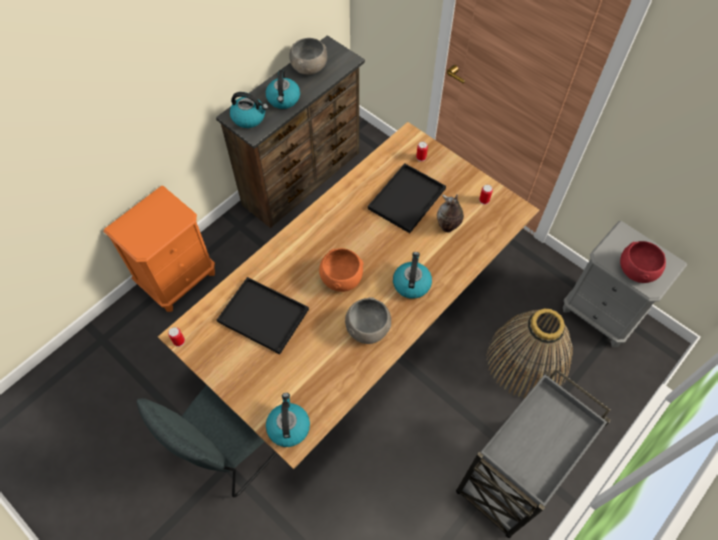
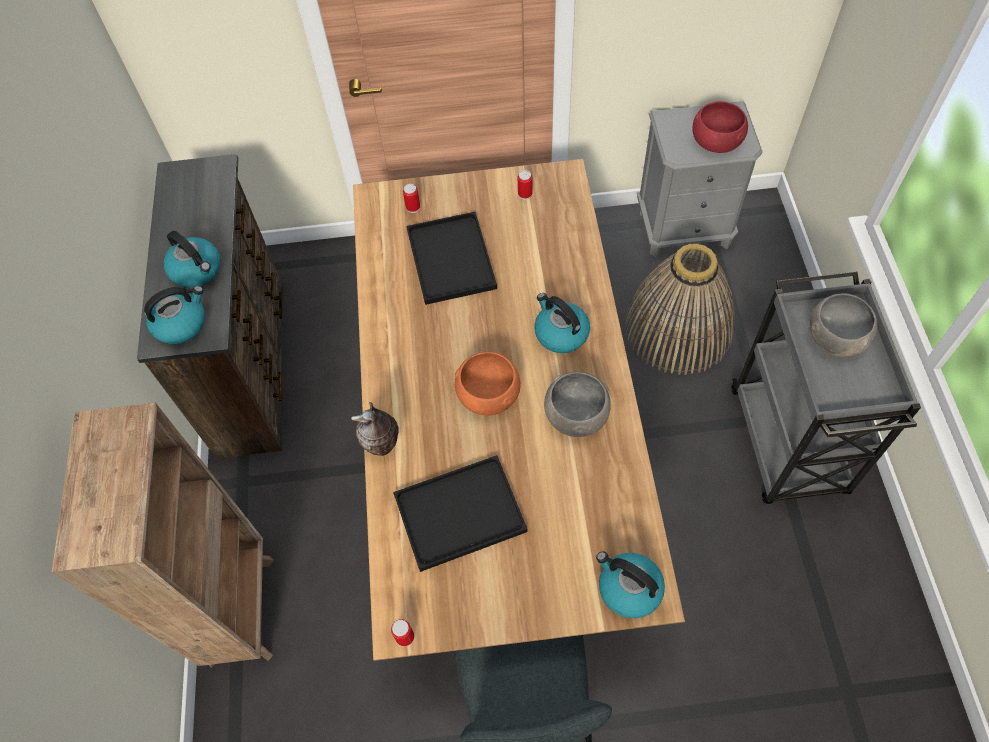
camera: 45 degrees left, 0 degrees up
orange nightstand [103,186,215,312] -> brown bookcase [52,402,274,668]
grey bowl [289,38,327,75] -> grey bowl moved to [810,293,878,357]
vase [437,194,464,233] -> vase moved to [351,402,398,456]

